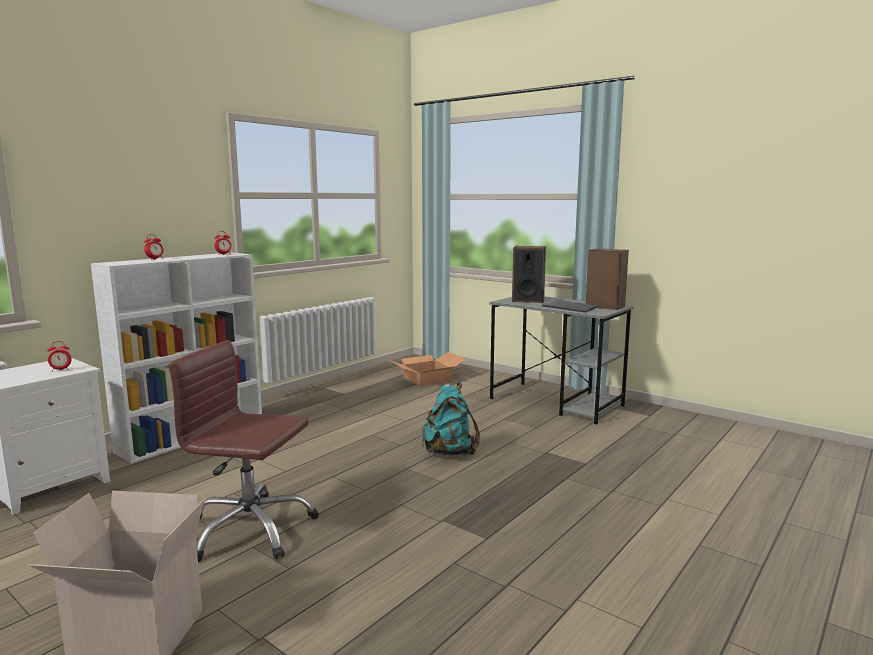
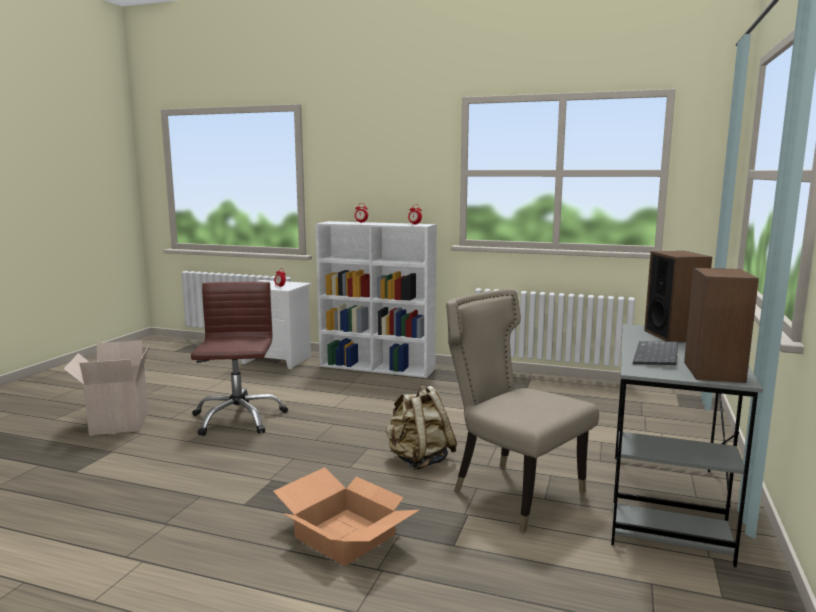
camera: 70 degrees right, 0 degrees up
cardboard box [391,352,467,386] -> cardboard box moved to [273,467,419,566]
turquoise backpack [422,382,480,456] -> beige backpack [385,385,457,470]
none -> beige chair [446,289,599,533]

